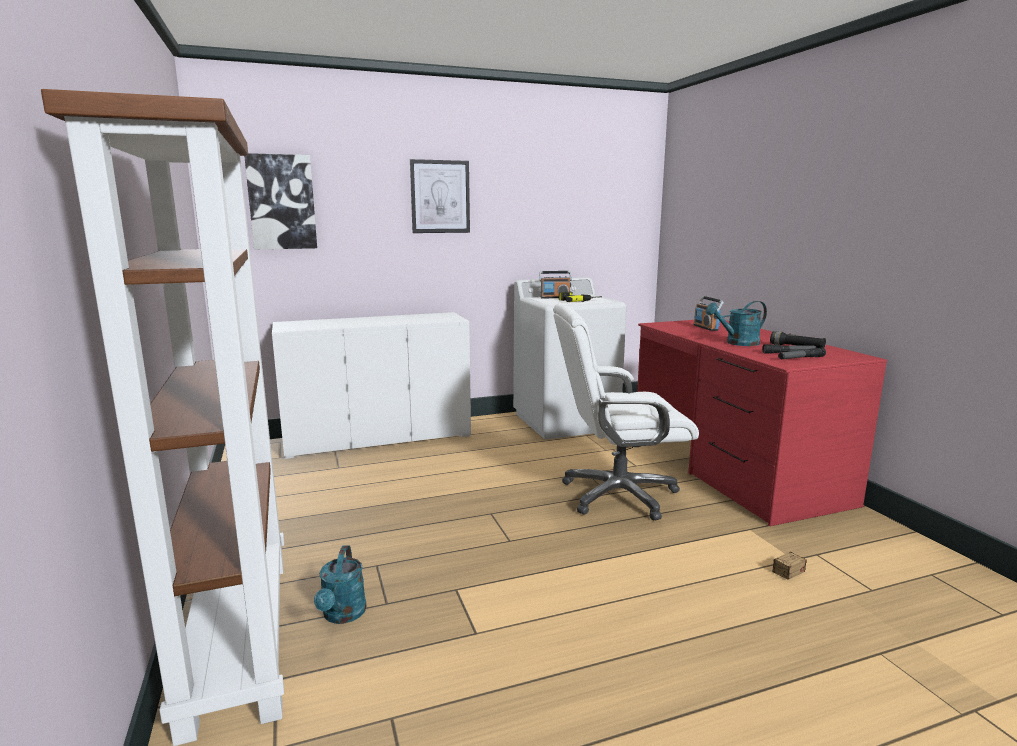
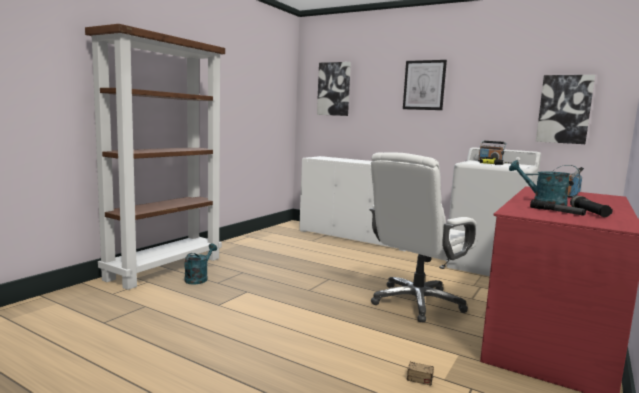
camera: 50 degrees right, 5 degrees down
turquoise watering can [314,546,367,624] -> turquoise watering can turned 150 degrees clockwise [184,243,217,284]
white office chair [553,304,699,521] -> white office chair turned 90 degrees counterclockwise [369,152,477,323]
flashlight [778,347,826,359] -> none
none -> picture [536,75,595,144]

